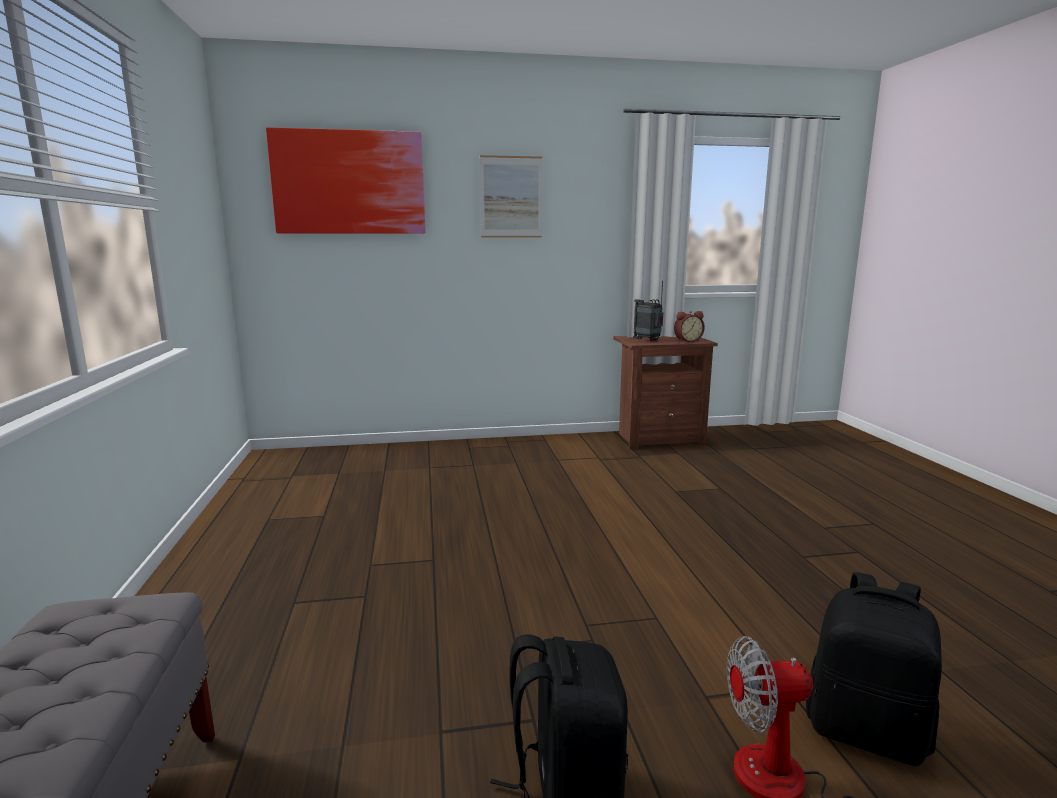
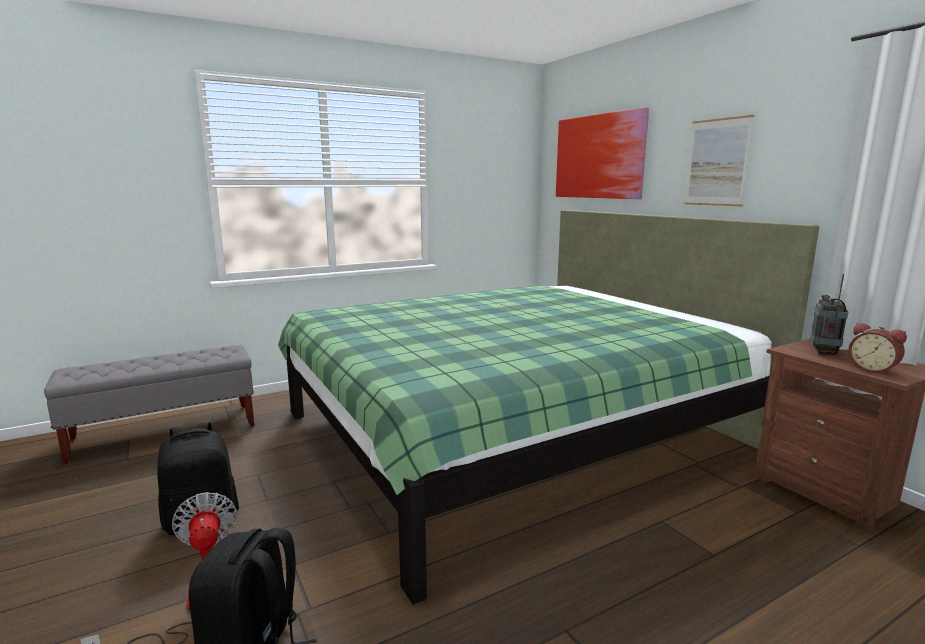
camera: 70 degrees right, 0 degrees up
none -> green bed [278,210,819,605]

